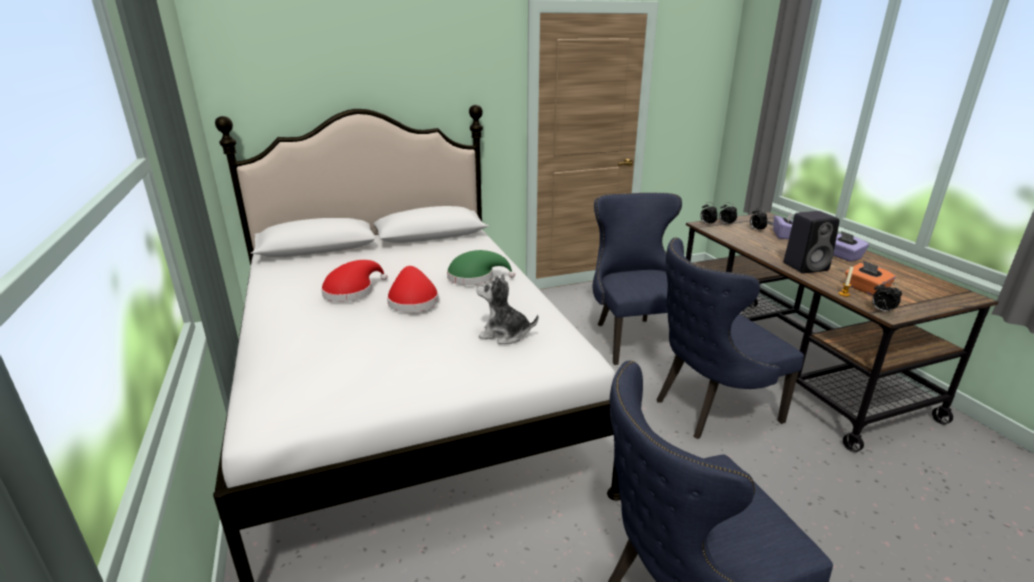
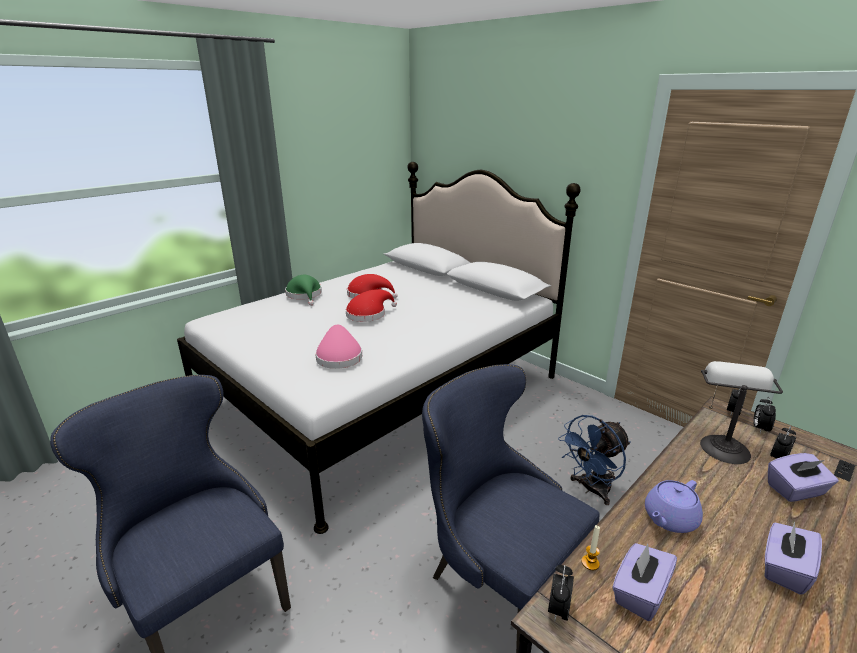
camera: 65 degrees right, 0 degrees up
green hat [447,250,515,285] -> green hat moved to [285,275,322,306]
plush toy [477,274,538,344] -> pink hat [315,325,362,369]
blue chair [593,192,682,365] -> blue fan [558,415,631,505]
black speaker [783,211,839,273] -> purple teapot [645,480,703,533]
orange tissue box [845,260,896,296] -> purple tissue box [612,543,677,621]
none -> table lamp [700,361,783,464]

